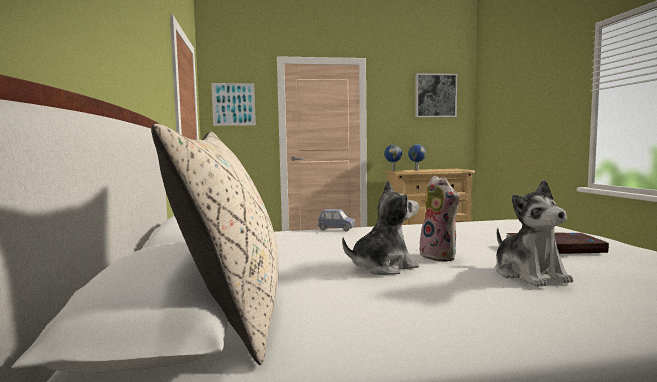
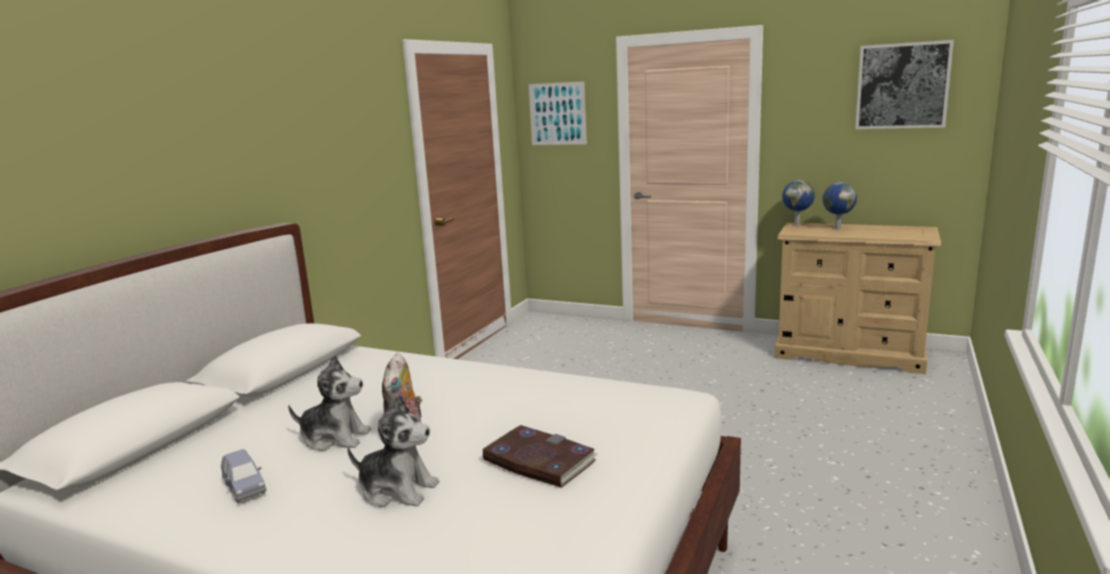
camera: 35 degrees right, 10 degrees up
beige pillow [151,124,279,365] -> none
blue toy car [317,209,356,231] -> blue toy car moved to [221,449,267,503]
plush toy [496,180,573,287] -> plush toy turned 90 degrees counterclockwise [347,395,439,507]

